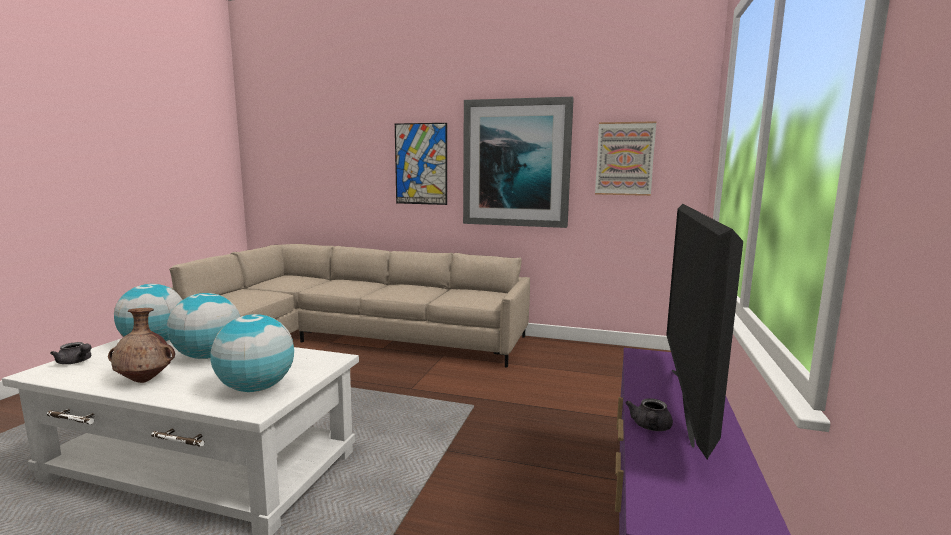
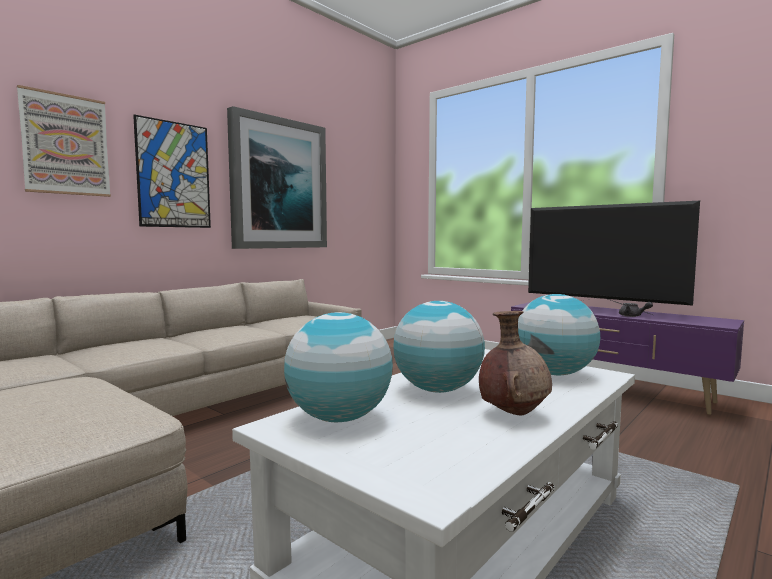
camera: 65 degrees left, 5 degrees down
grey teapot [50,342,92,364] -> none
picture [595,121,656,196] -> picture moved to [17,85,111,197]

